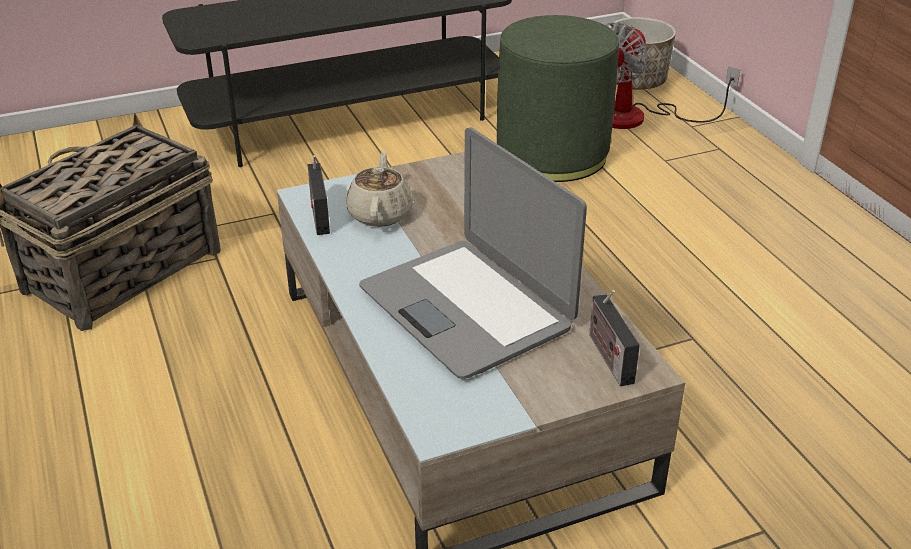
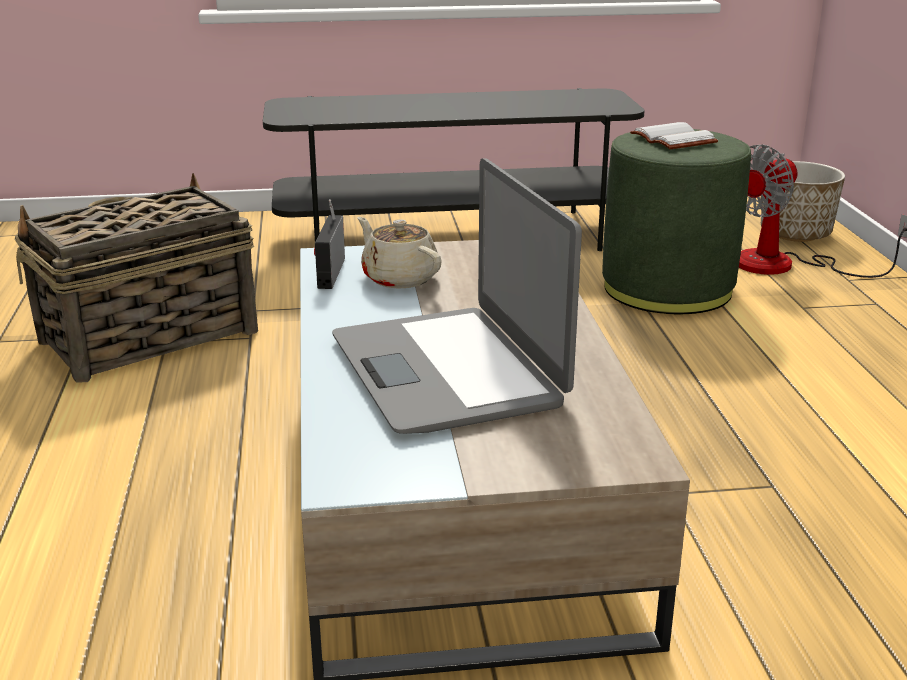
camera: 15 degrees right, 10 degrees down
beige teapot [346,151,413,227] -> beige teapot turned 60 degrees counterclockwise [357,217,442,289]
radio [589,290,640,386] -> none
none -> white book [630,122,718,149]

